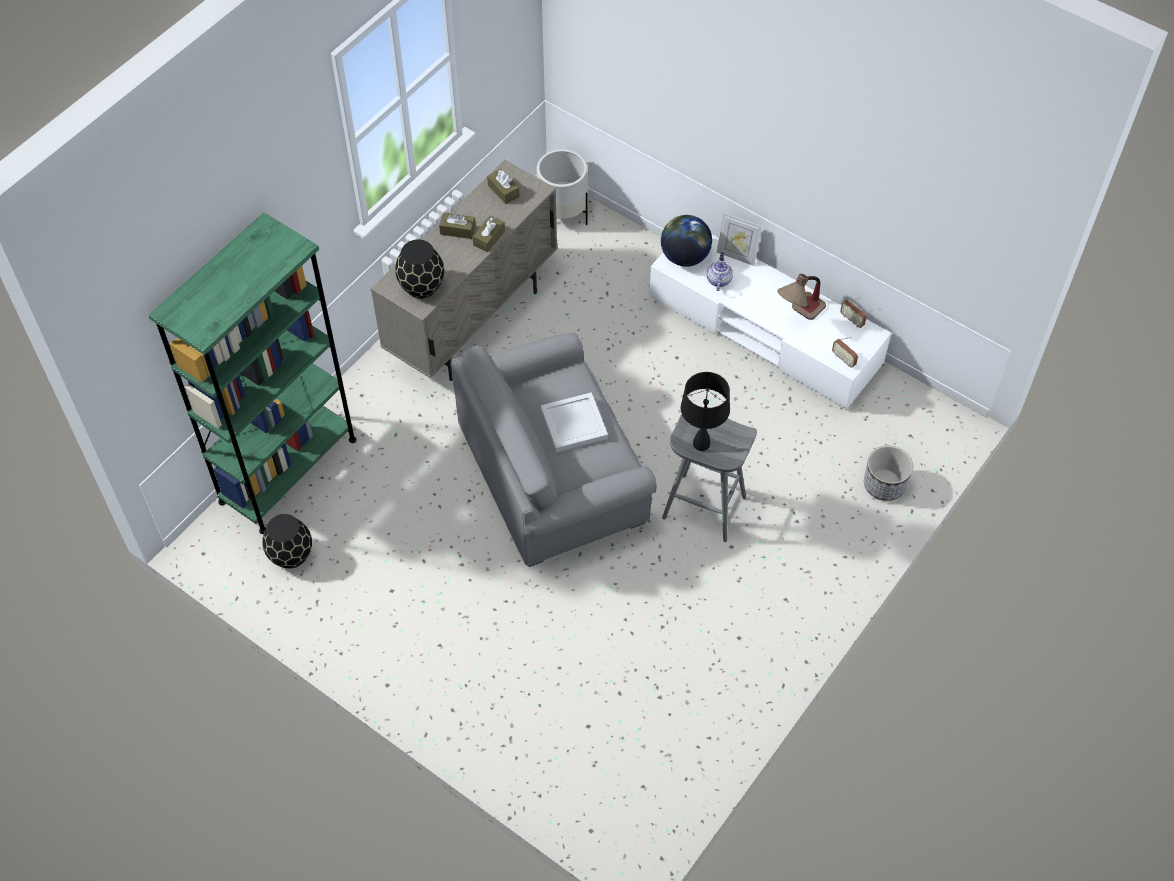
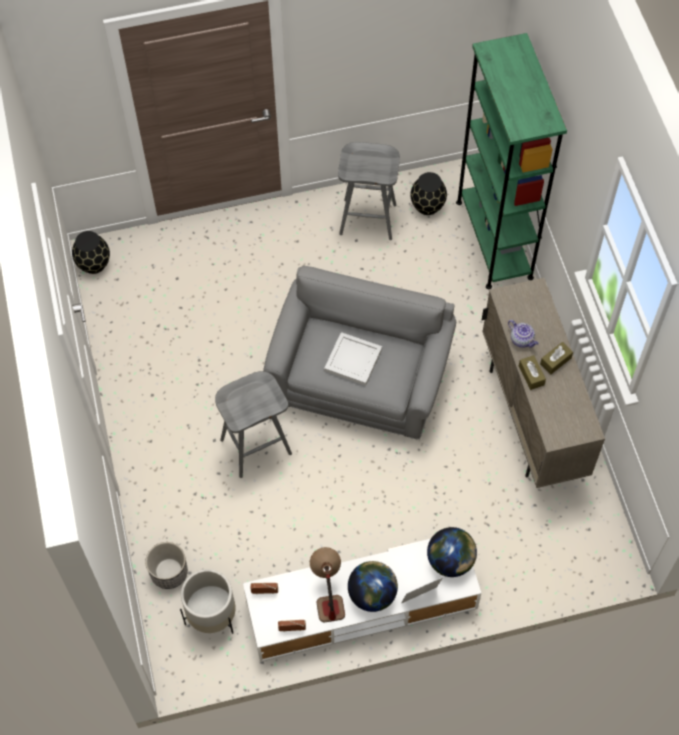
camera: 130 degrees right, 5 degrees up
black vase [395,239,444,299] -> black vase moved to [72,231,110,274]
brown tissue box [487,169,520,204] -> none
white planter [537,149,588,225] -> white planter moved to [180,569,236,634]
black table lamp [681,372,730,451] -> none
teapot [707,252,733,291] -> teapot moved to [508,320,539,348]
none -> grey stool [338,142,400,240]
none -> globe [348,561,398,612]

